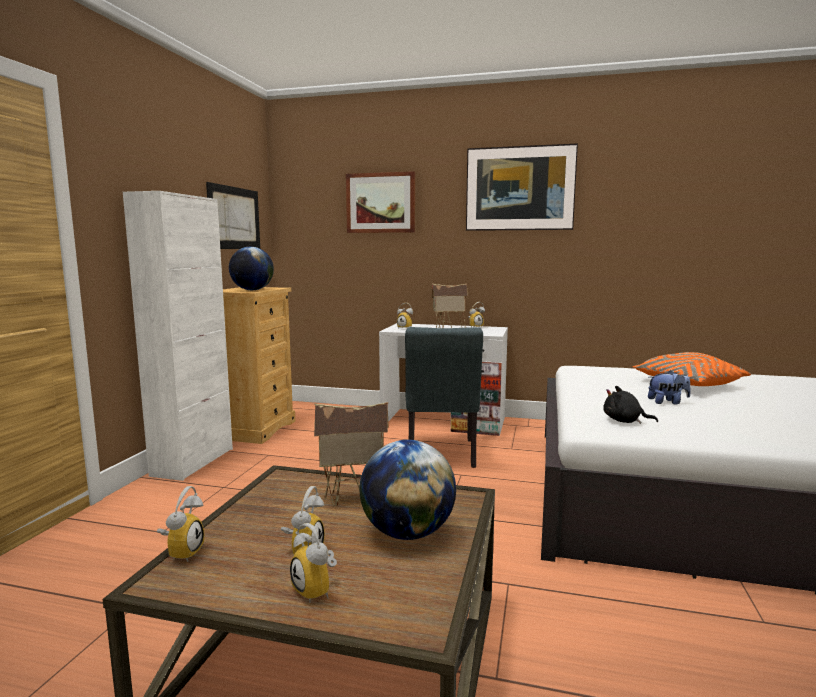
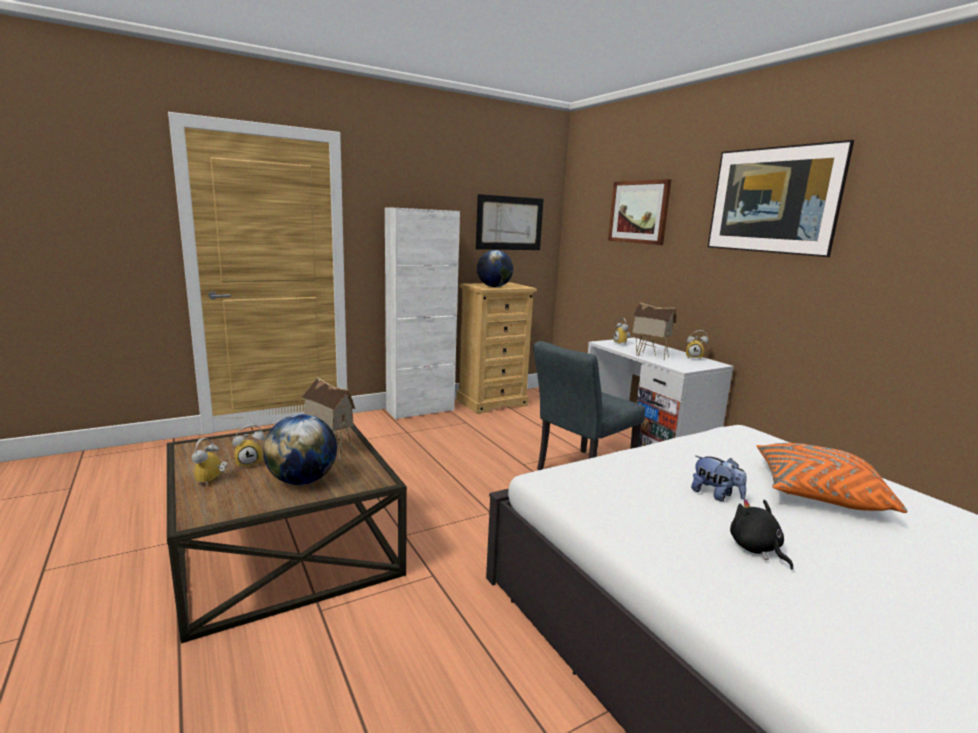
camera: 45 degrees right, 5 degrees up
alarm clock [157,486,204,562] -> none
black plush toy [604,386,658,424] -> black plush toy moved to [730,499,793,570]

